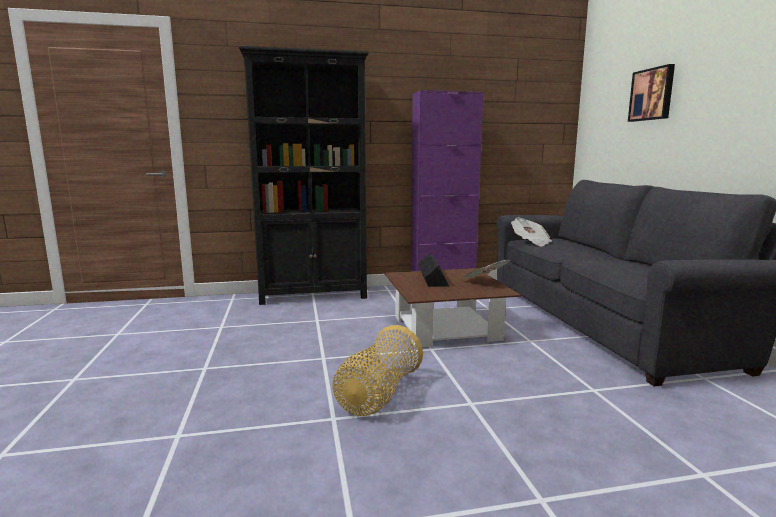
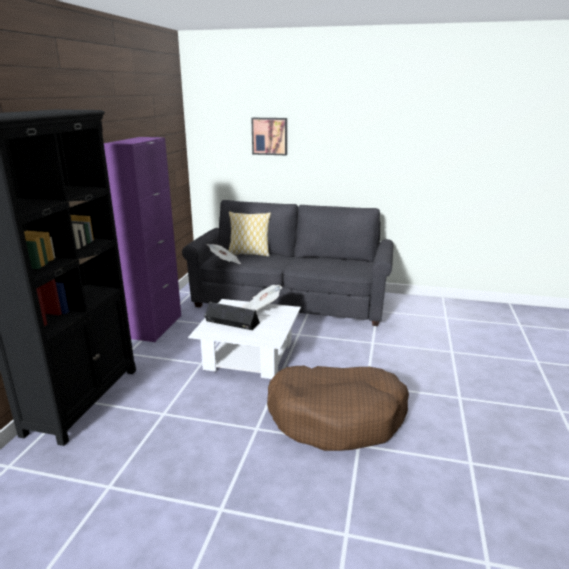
camera: 65 degrees left, 10 degrees up
basket [332,325,423,416] -> brown dog bed [267,366,409,451]
brown coffee table [385,268,521,348] -> white coffee table [188,299,301,379]
none -> pillow [229,212,271,257]

